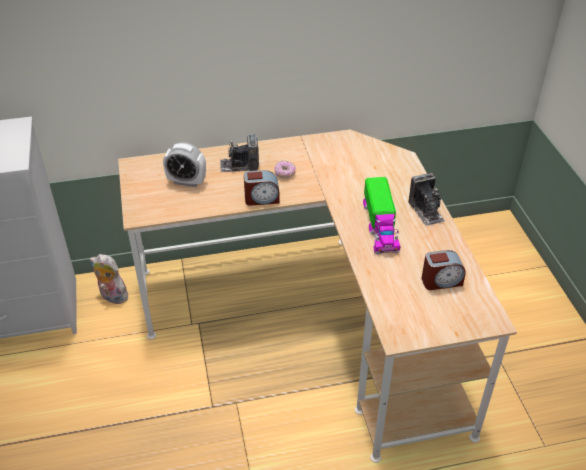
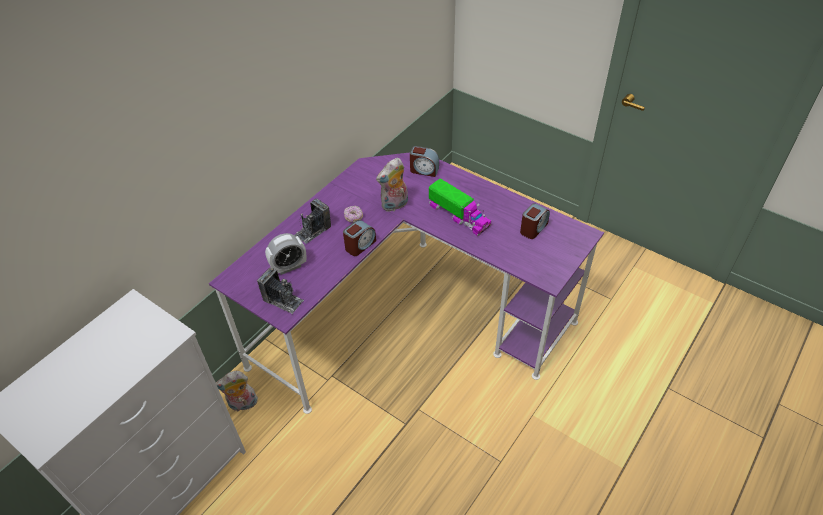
camera: 40 degrees left, 5 degrees up
beige desk [118,130,517,463] -> purple desk [209,152,604,414]
camera [408,173,445,226] -> camera moved to [257,267,304,314]
none -> plush toy [376,158,408,212]
none -> alarm clock [410,146,439,177]

